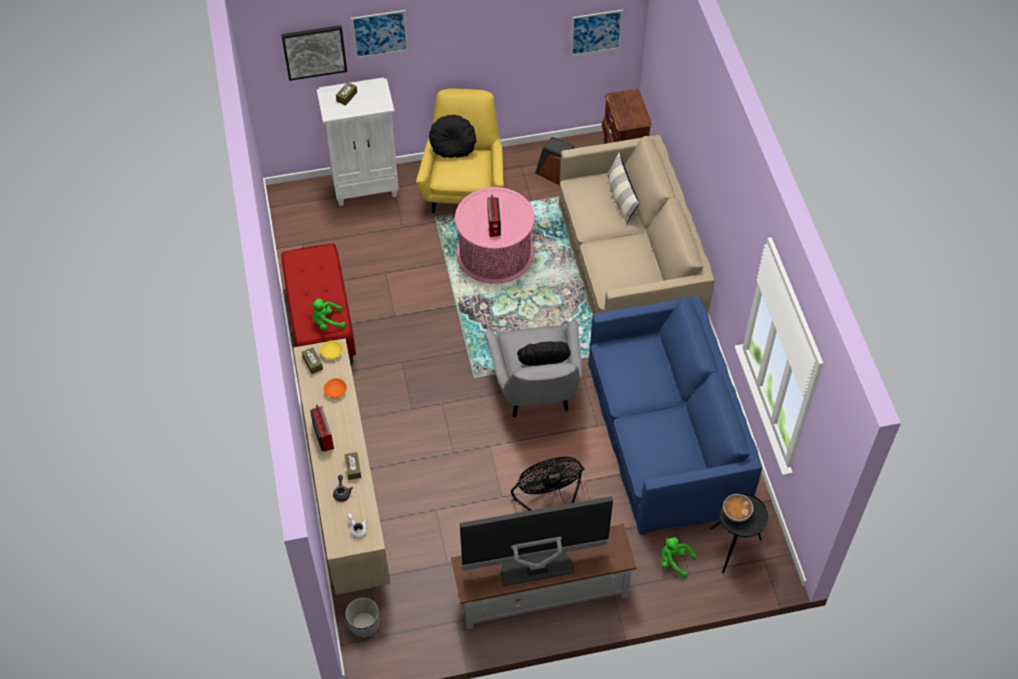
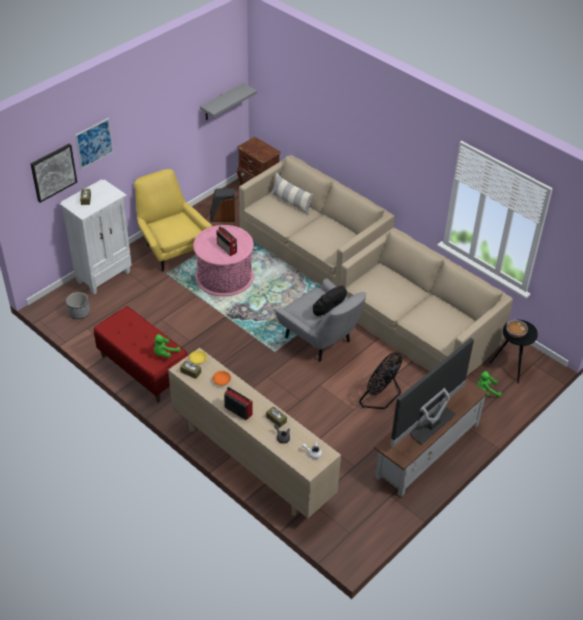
camera: 35 degrees left, 10 degrees down
planter [345,597,380,638] -> planter moved to [66,292,90,319]
black pillow [429,115,476,158] -> none
picture [571,9,623,56] -> grey shelf [200,83,257,120]
blue sofa [588,296,762,535] -> beige sofa [340,228,513,375]

